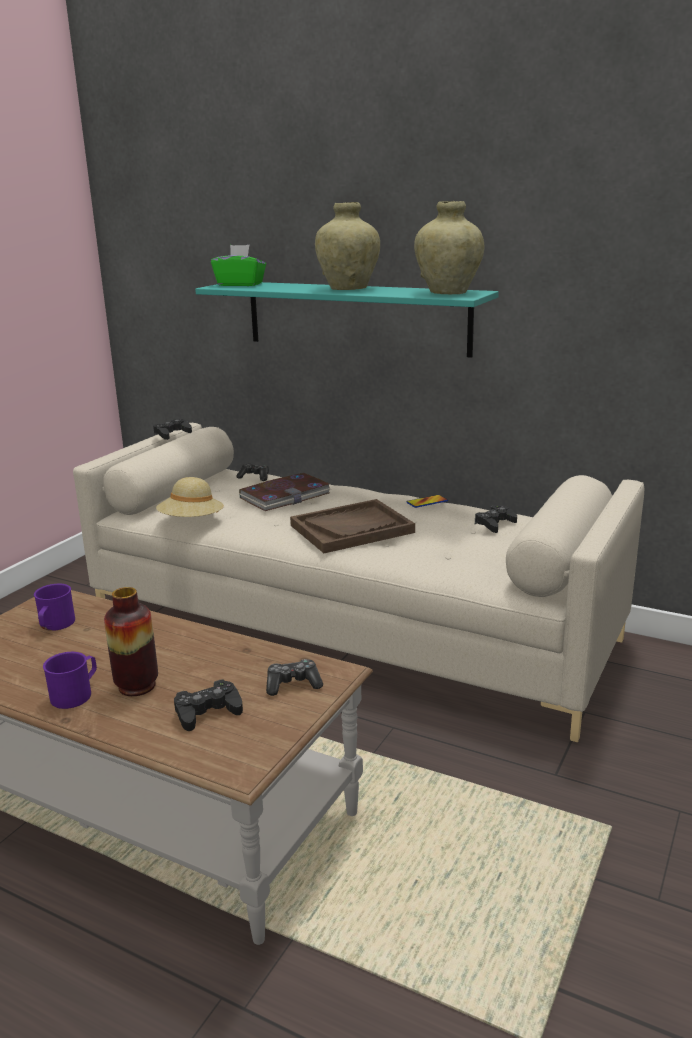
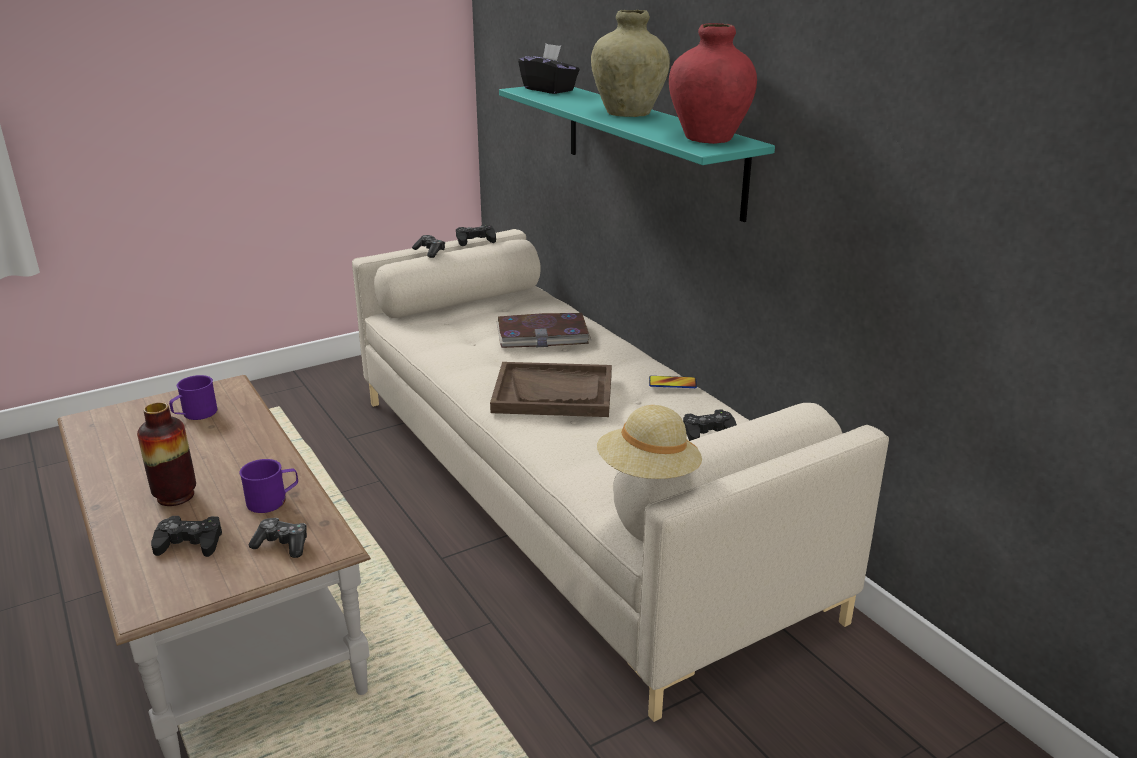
camera: 30 degrees right, 5 degrees up
purple mug [43,652,97,709] -> purple mug moved to [240,459,298,513]
beige hat [156,477,224,517] -> beige hat moved to [597,405,702,479]
green tissue box [211,245,266,286] -> black tissue box [518,44,580,94]
game controller [236,464,269,481] -> game controller moved to [412,235,445,258]
beige vase [414,201,484,294] -> red vase [669,23,757,144]

